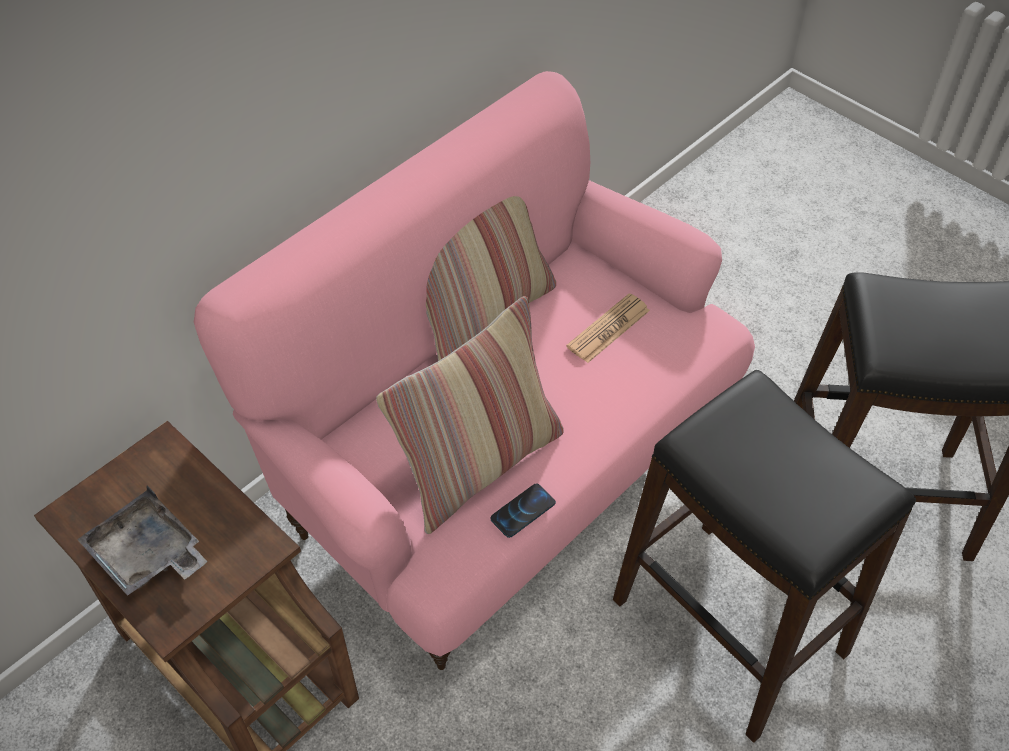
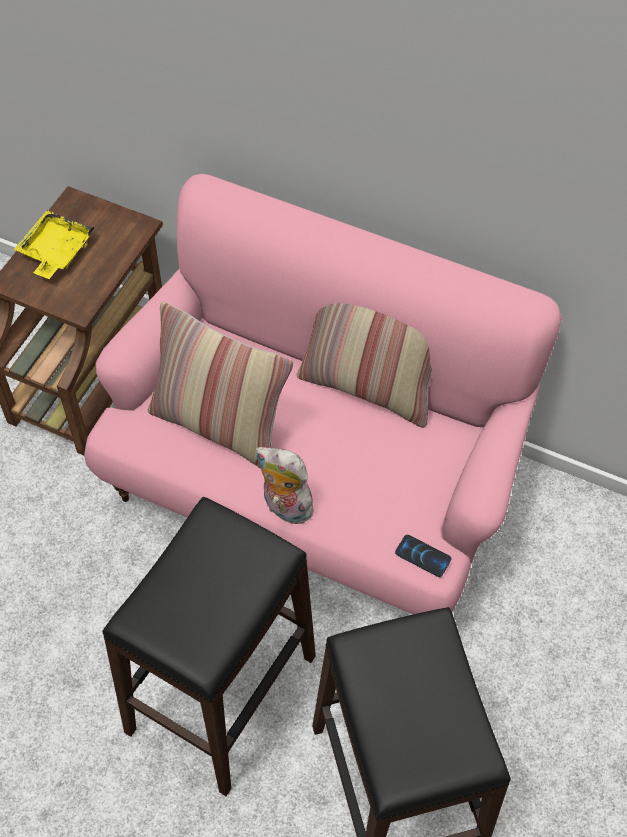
camera: 70 degrees right, 5 degrees up
grey tray [77,486,208,596] -> yellow tray [14,210,94,279]
phone [491,483,556,538] -> phone moved to [395,535,452,577]
newspaper [566,293,650,363] -> none
none -> plush toy [256,447,318,524]

